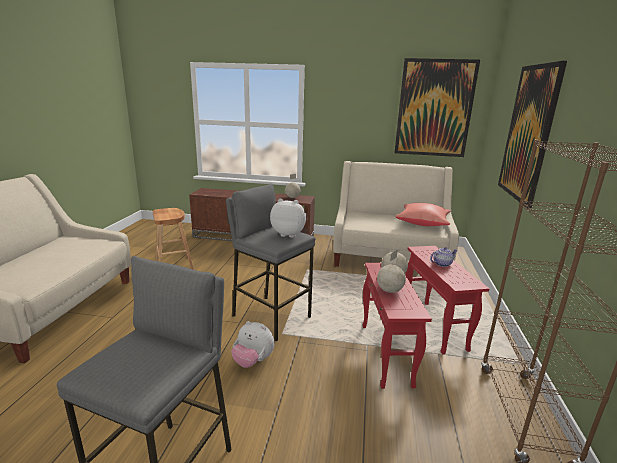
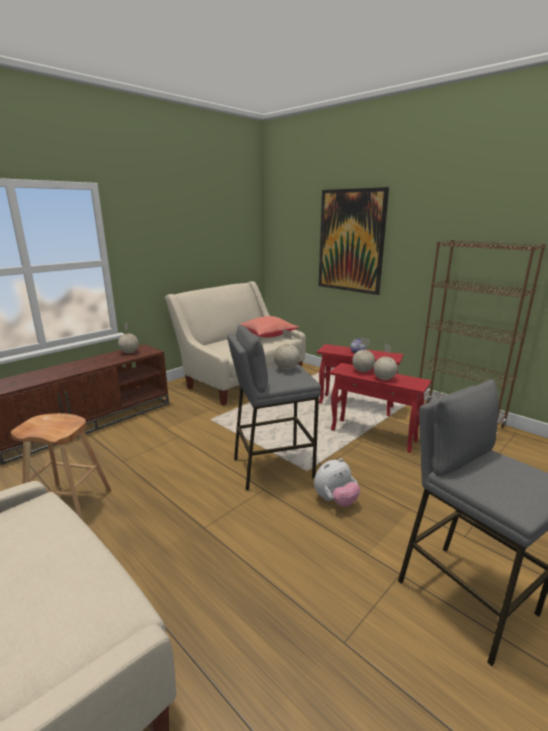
camera: 55 degrees left, 0 degrees up
plush toy [270,198,306,238] -> globe [274,329,300,370]
picture [394,58,480,157] -> none

